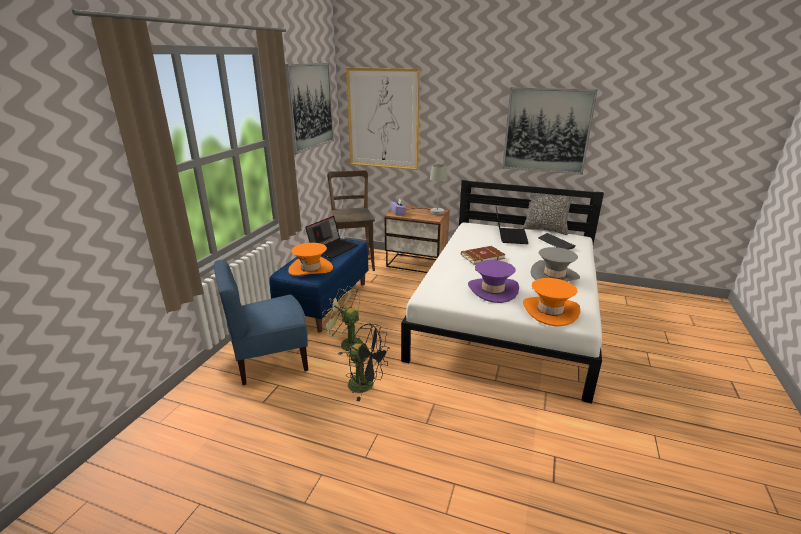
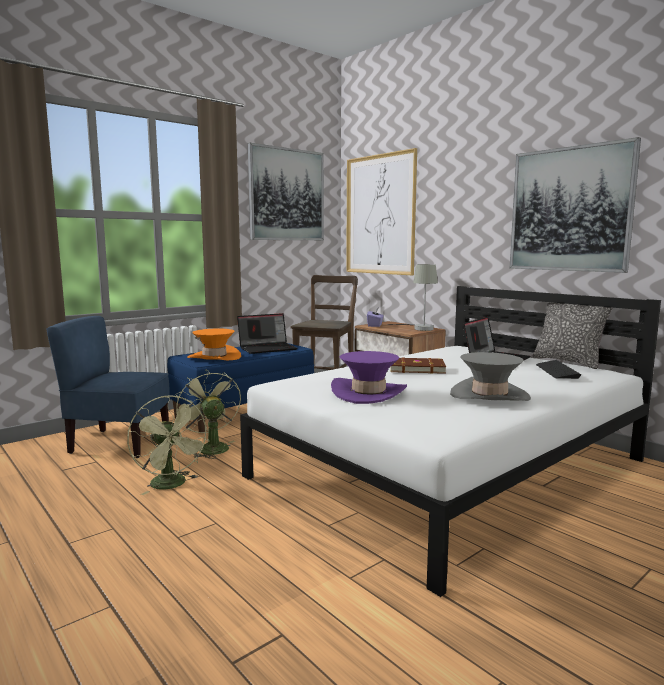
camera: 30 degrees right, 15 degrees down
black fan [346,324,390,401] -> green fan [127,395,210,495]
orange hat [523,278,580,327] -> none

